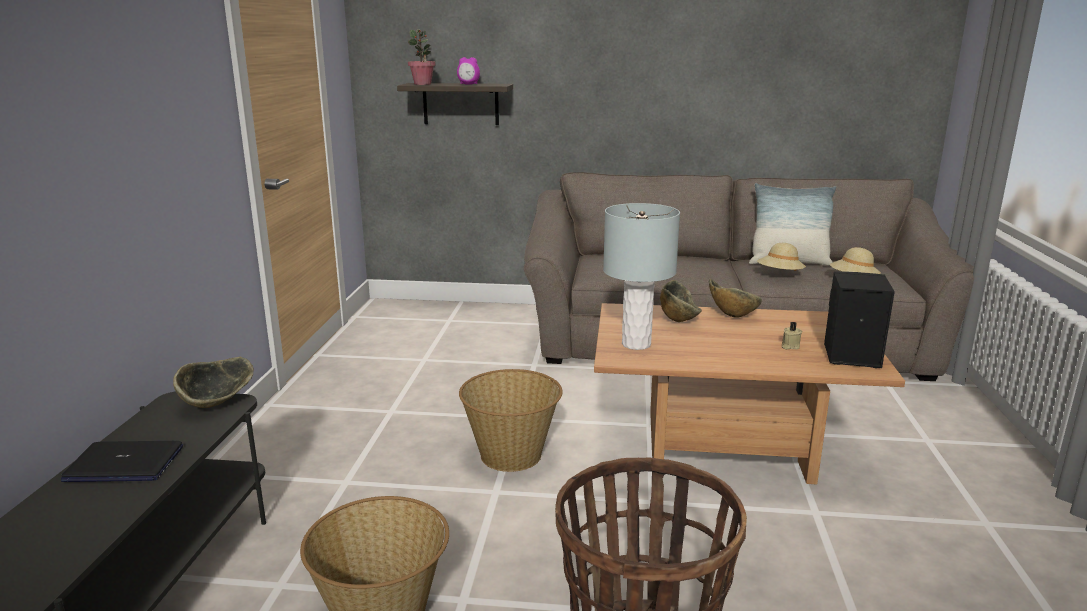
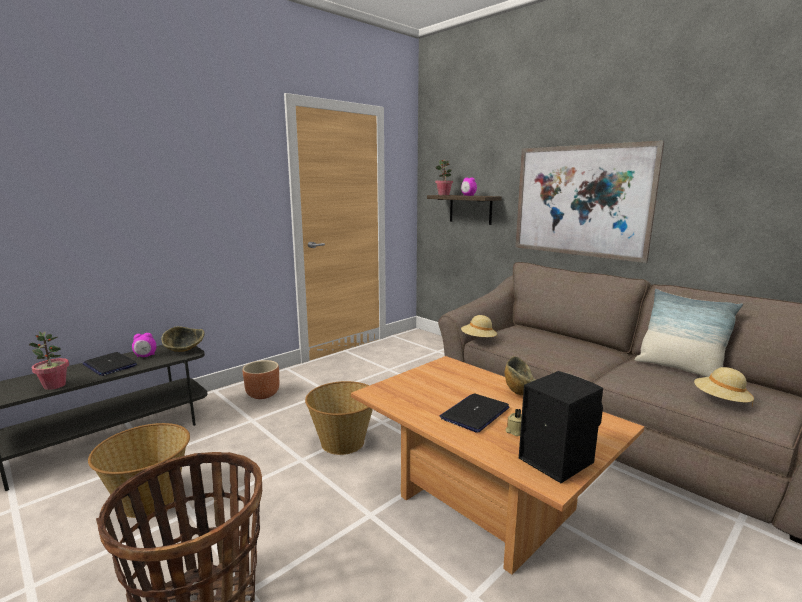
camera: 40 degrees right, 5 degrees down
grey table lamp [603,203,680,350] -> none
bowl [660,280,702,322] -> none
beige hat [757,243,806,271] -> beige hat moved to [461,315,497,337]
none -> potted plant [29,332,69,390]
none -> alarm clock [132,333,156,357]
none -> brown planter [243,360,280,399]
none -> laptop [440,393,509,433]
none -> picture [515,141,664,263]

